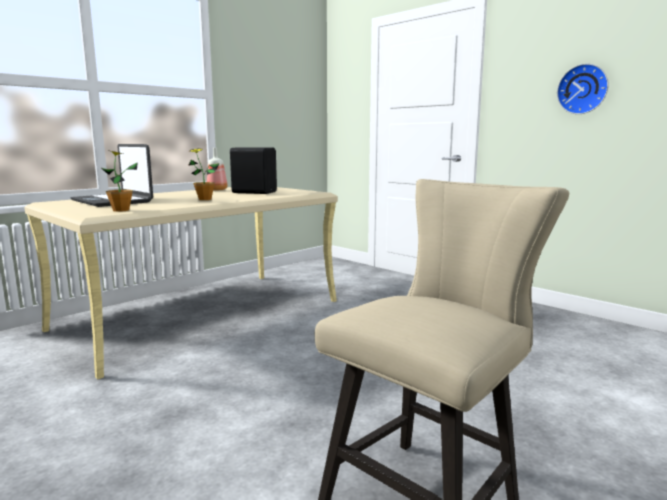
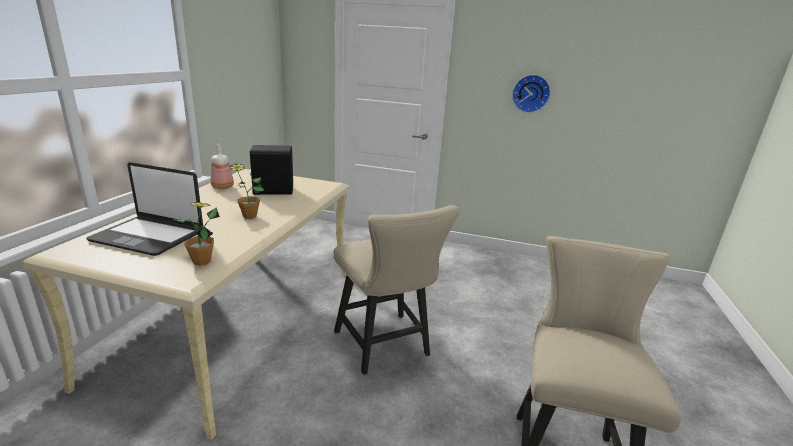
camera: 30 degrees left, 10 degrees up
none -> beige chair [334,205,459,375]

